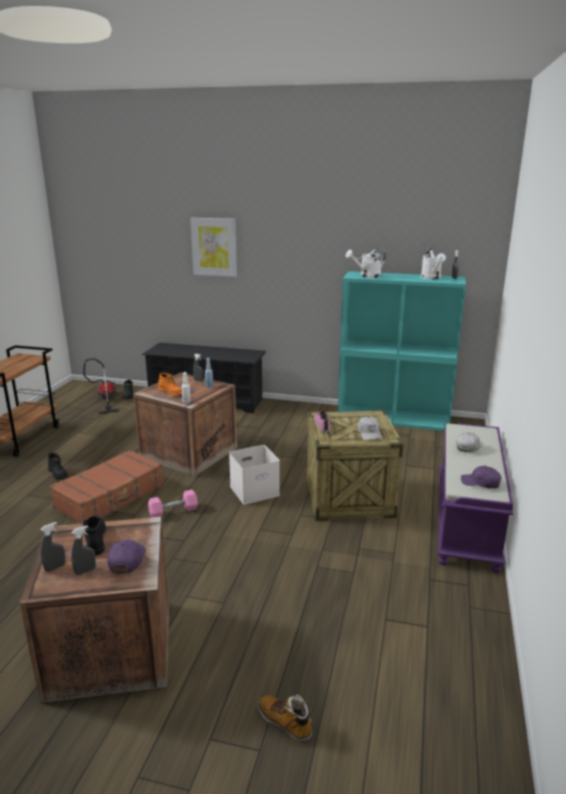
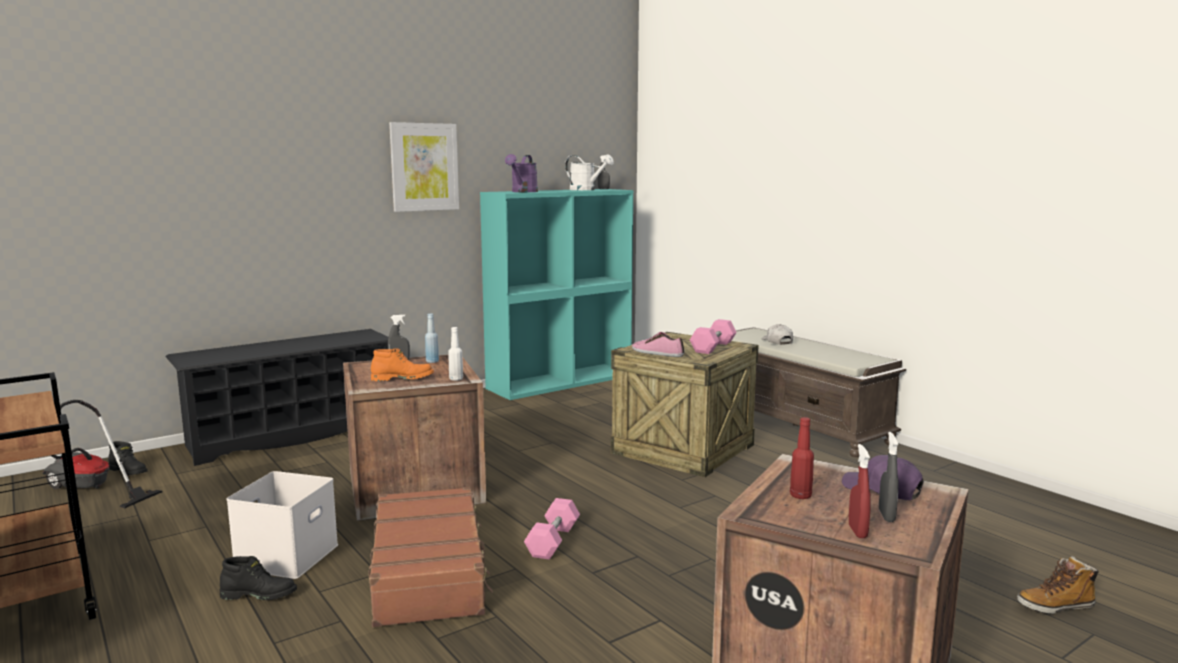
camera: 50 degrees left, 10 degrees down
grey spray bottle [41,522,65,572] -> red spray bottle [849,444,871,538]
black boot [82,515,106,555] -> red bottle [790,417,814,499]
picture [190,218,237,277] -> picture moved to [389,122,459,212]
white storage box [229,445,280,505] -> white storage box moved to [226,471,338,579]
white watering can [345,248,386,278] -> purple watering can [505,154,538,192]
white cap [358,417,382,440] -> pink dumbbell [690,319,737,354]
purple bench [438,424,513,573] -> brown bench [732,327,906,458]
purple cap [461,466,501,488] -> none

